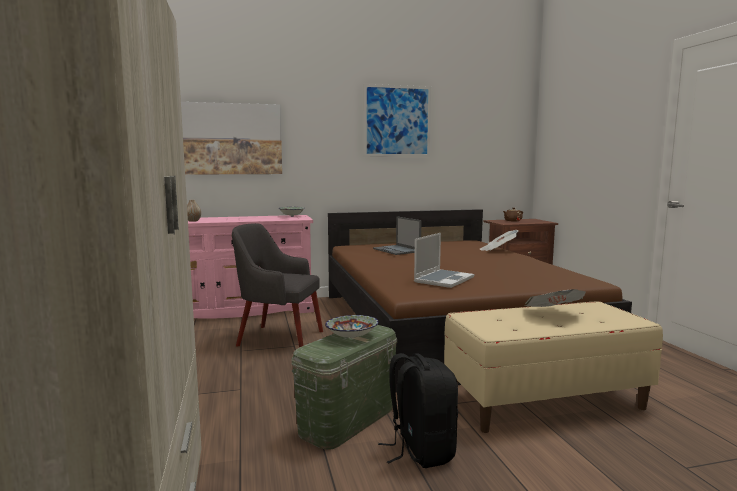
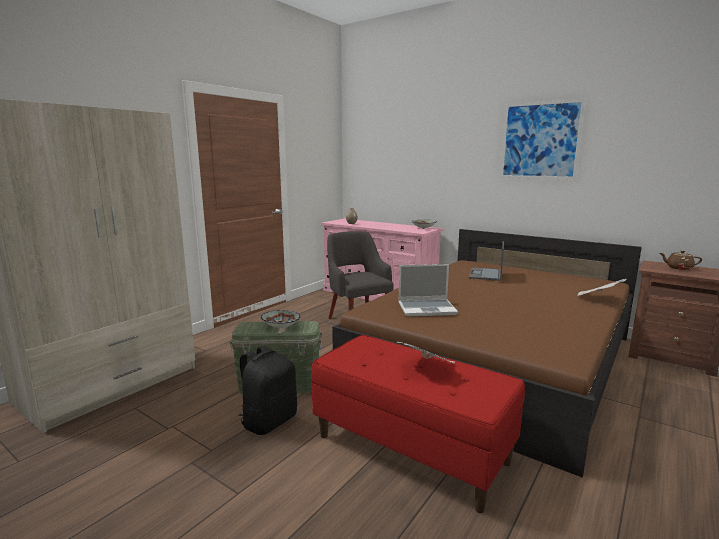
camera: 50 degrees right, 5 degrees up
picture [181,102,282,175] -> none
beige bench [444,301,663,433] -> red bench [311,335,525,513]

